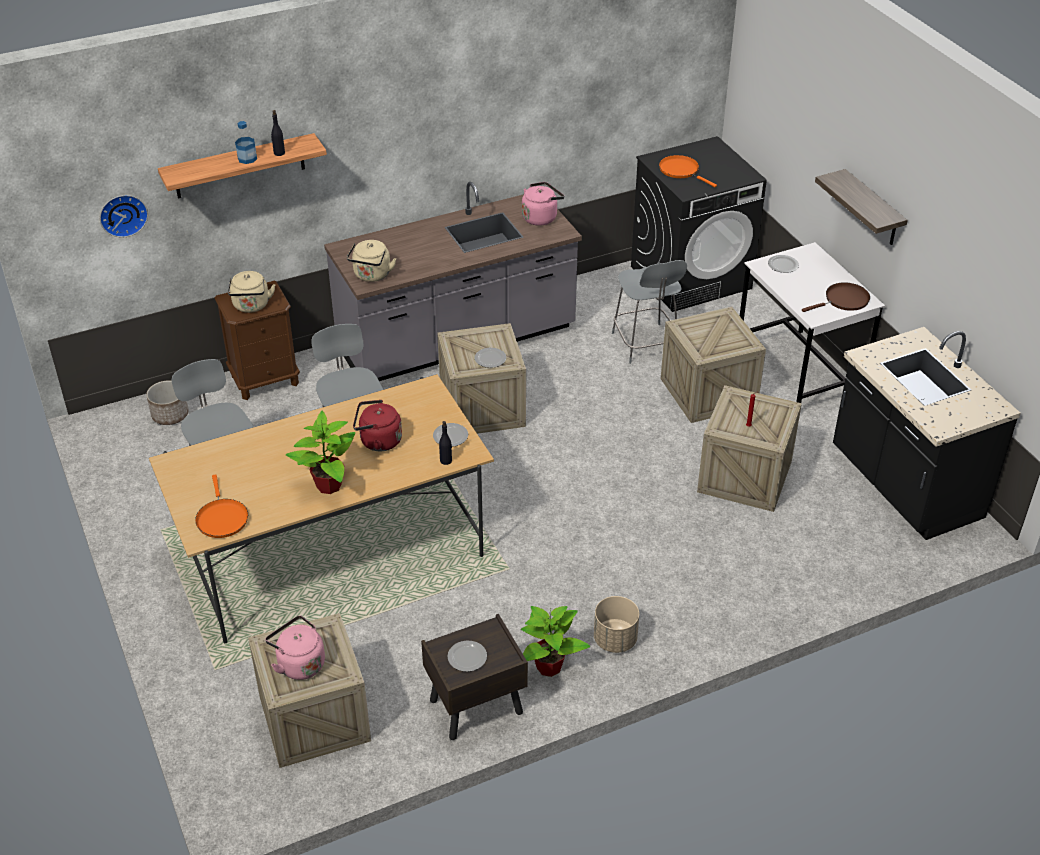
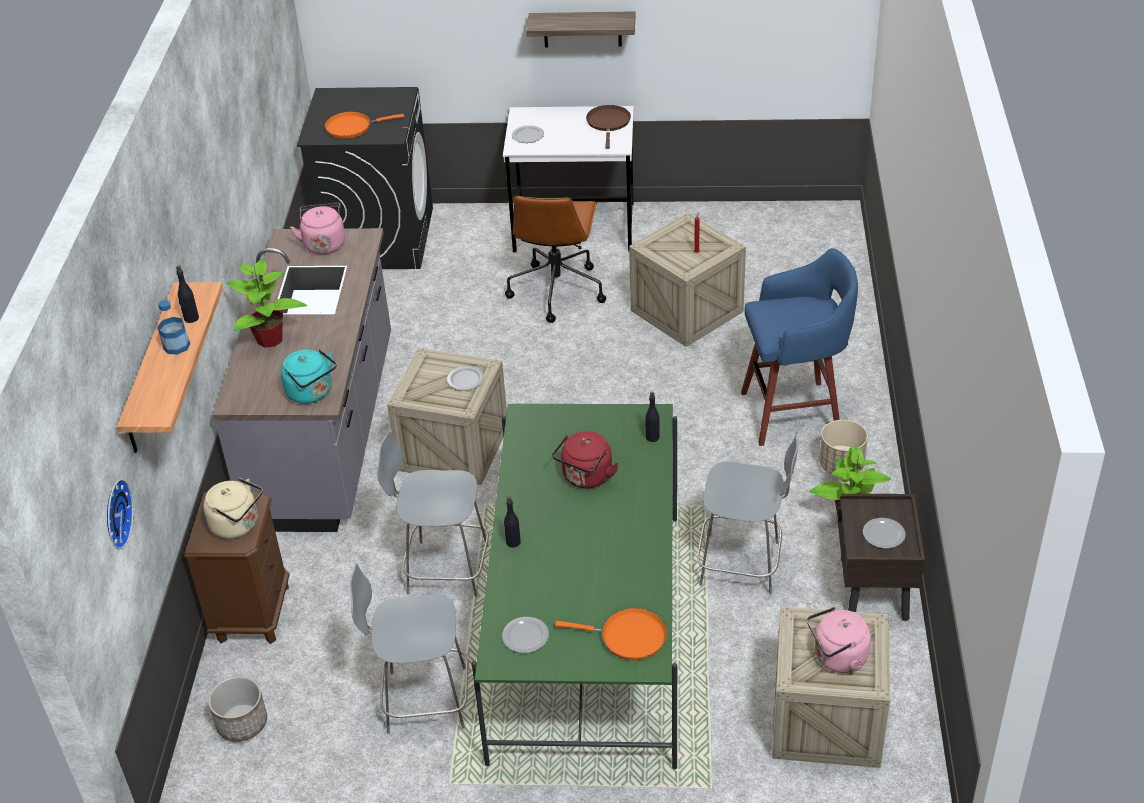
camera: 60 degrees left, 0 degrees up
beige dining table [149,374,494,643] -> green dining table [472,404,677,769]
potted plant [286,411,355,494] -> potted plant moved to [226,259,307,348]
beige kettle [347,240,396,282] -> turquoise kettle [281,349,337,404]
plate [433,423,468,447] -> plate moved to [502,617,549,653]
grey chair [612,260,687,364] -> grey chair moved to [697,432,798,595]
crate [661,307,766,423] -> brown office chair [505,196,606,323]
black counter [833,327,1021,540] -> none
none -> black bottle [504,496,521,548]
none -> blue stool [741,248,858,446]

